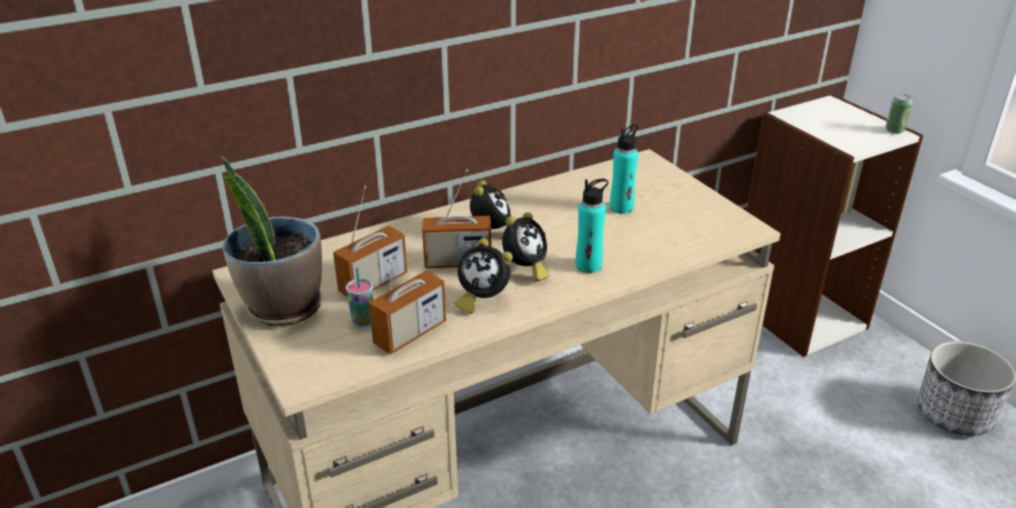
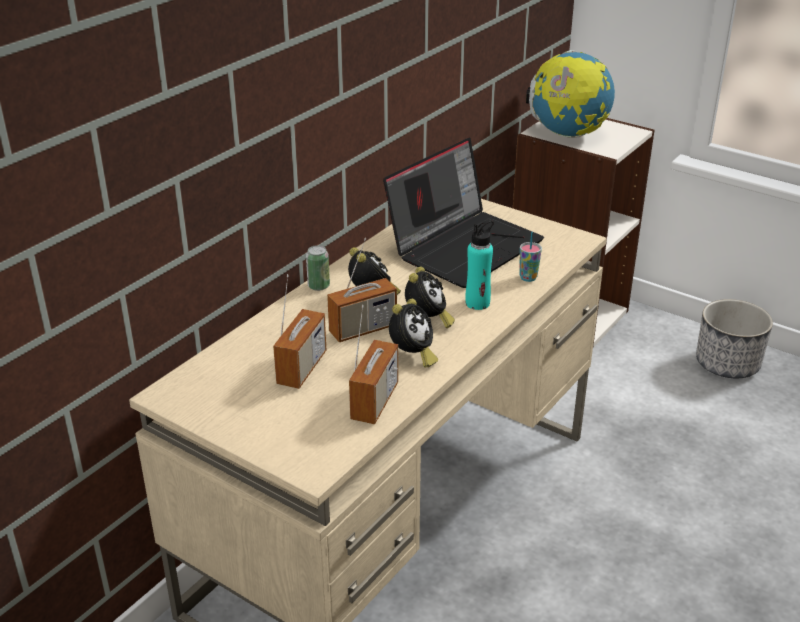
camera: 25 degrees left, 0 degrees up
potted plant [221,157,322,327] -> none
cup [346,268,373,326] -> cup moved to [520,231,542,282]
alarm clock [455,238,513,314] -> alarm clock turned 60 degrees counterclockwise [389,299,438,368]
turquoise bottle [610,124,638,214] -> laptop [383,137,544,288]
can [885,94,912,134] -> can moved to [306,245,330,291]
none -> globe [526,50,615,138]

